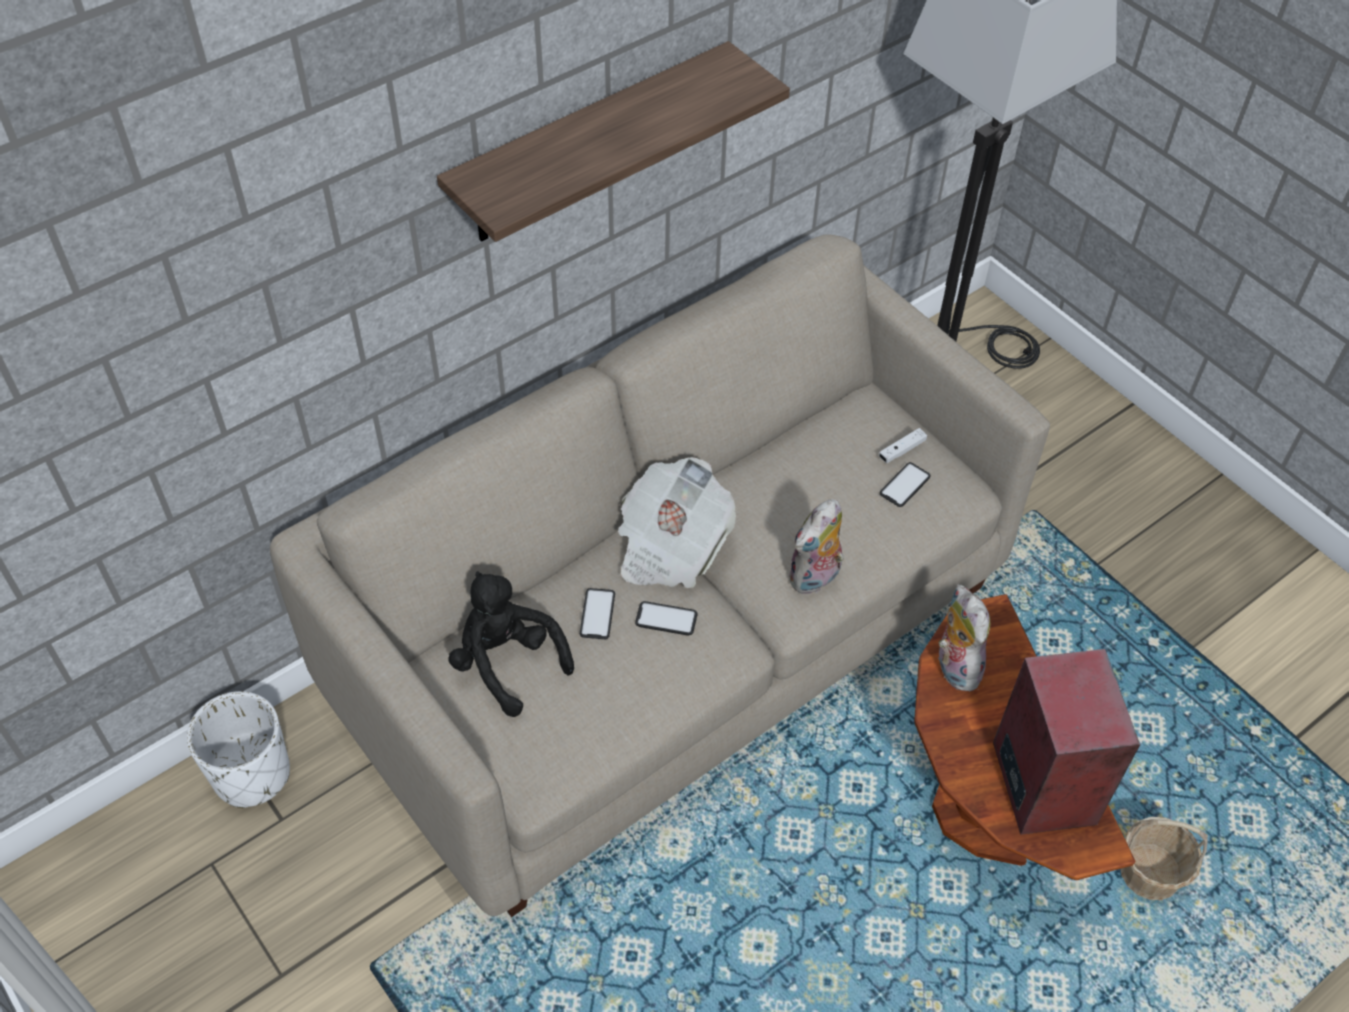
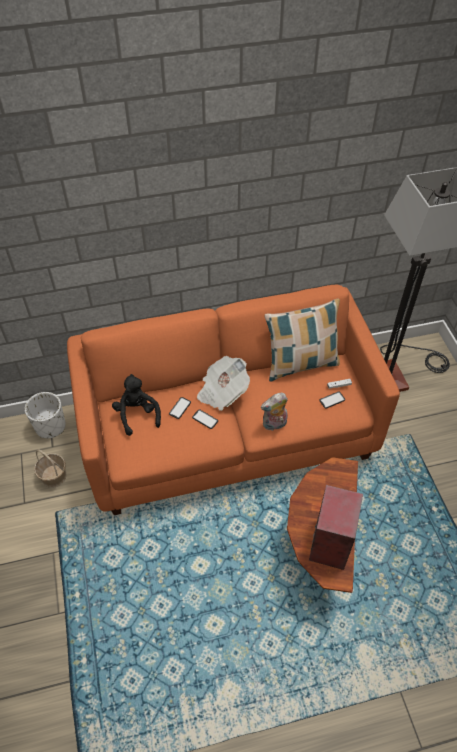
camera: 25 degrees right, 0 degrees up
beige sofa [270,235,1050,917] -> orange sofa [67,285,400,515]
shelf [437,41,790,242] -> none
plush toy [938,584,990,691] -> none
basket [1121,817,1208,900] -> basket moved to [34,449,67,488]
none -> pillow [265,299,340,382]

